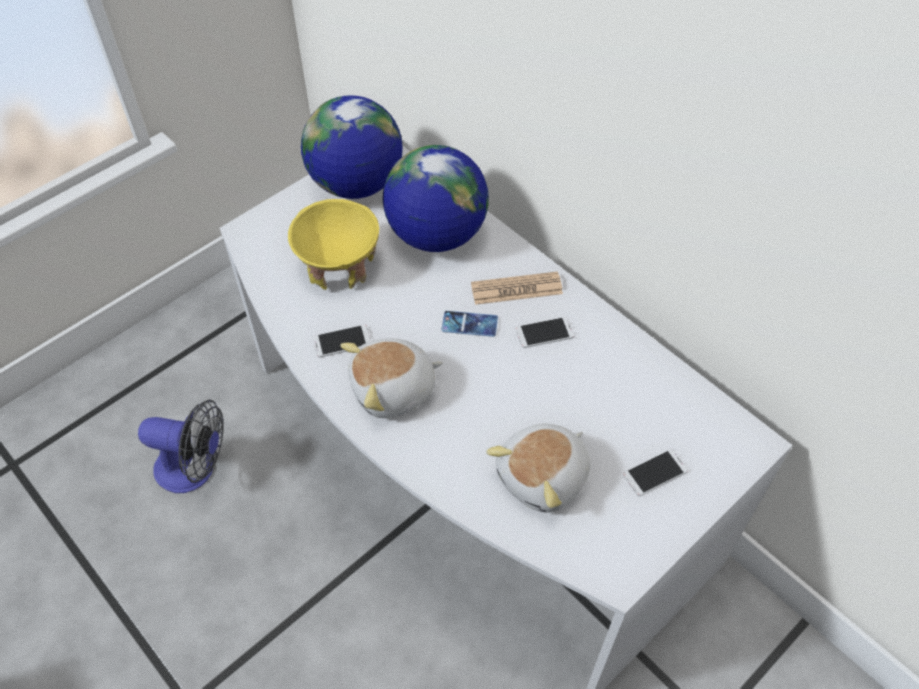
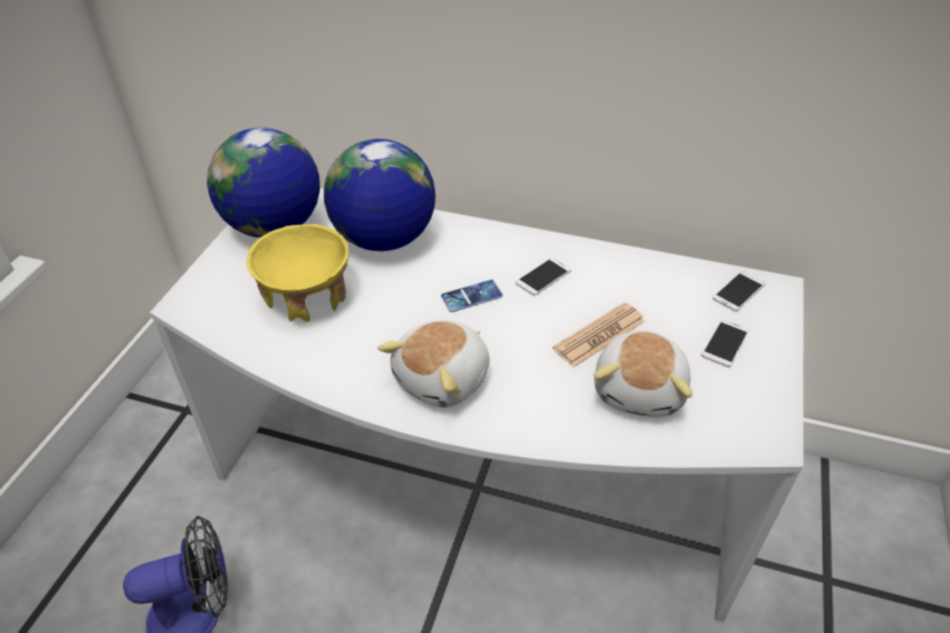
camera: 30 degrees left, 10 degrees down
phone [313,324,371,357] -> phone moved to [713,271,765,311]
newspaper [471,271,563,305] -> newspaper moved to [553,302,645,367]

